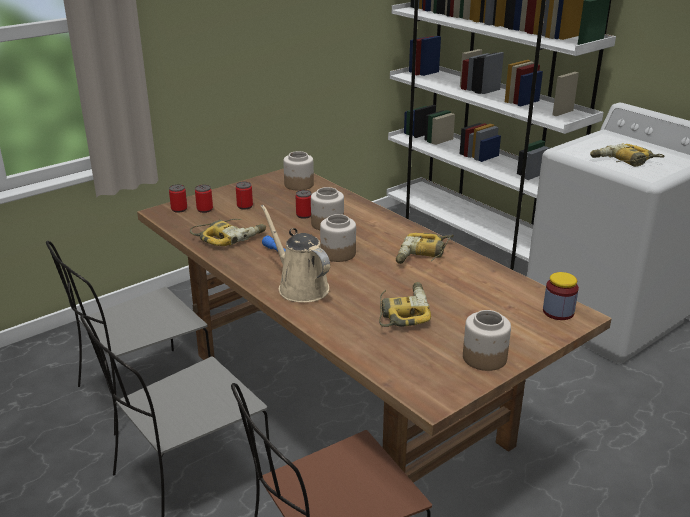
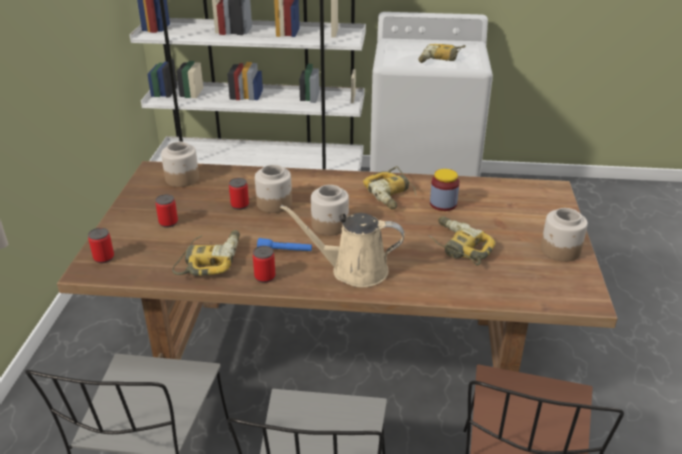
camera: 45 degrees left, 5 degrees up
can [195,185,213,213] -> can moved to [253,246,276,283]
jar [543,272,579,320] -> jar moved to [430,169,459,211]

